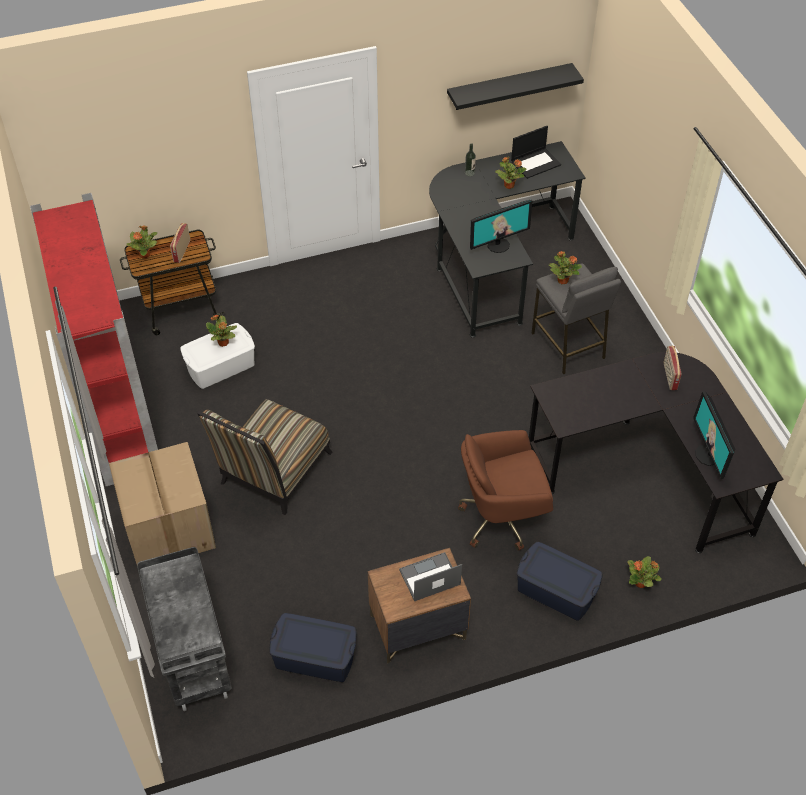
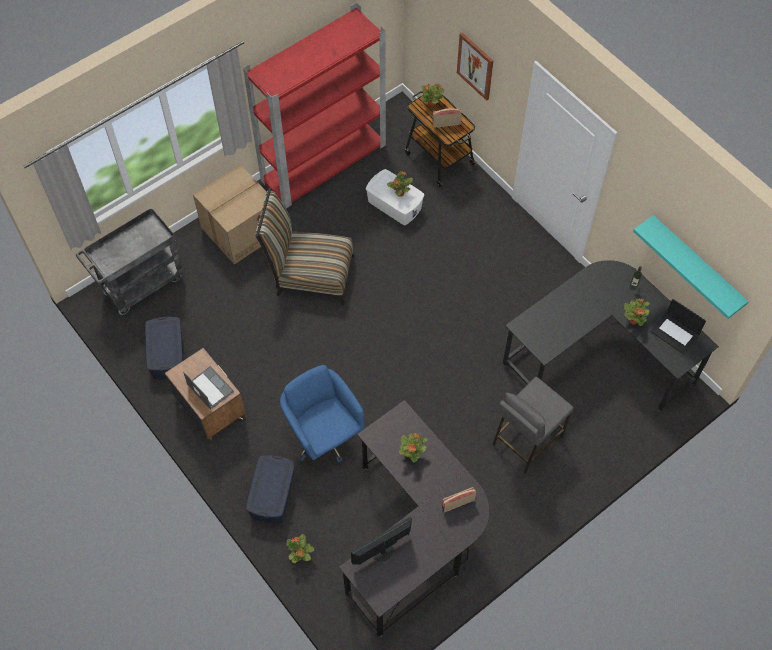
camera: 70 degrees right, 10 degrees up
black shelf [447,63,584,110] -> turquoise shelf [633,215,749,319]
brown office chair [458,430,553,551] -> blue office chair [280,365,364,463]
monitor [470,200,532,253] -> none
potted plant [549,251,582,284] -> potted plant moved to [399,433,428,462]
none -> picture [457,32,494,101]

